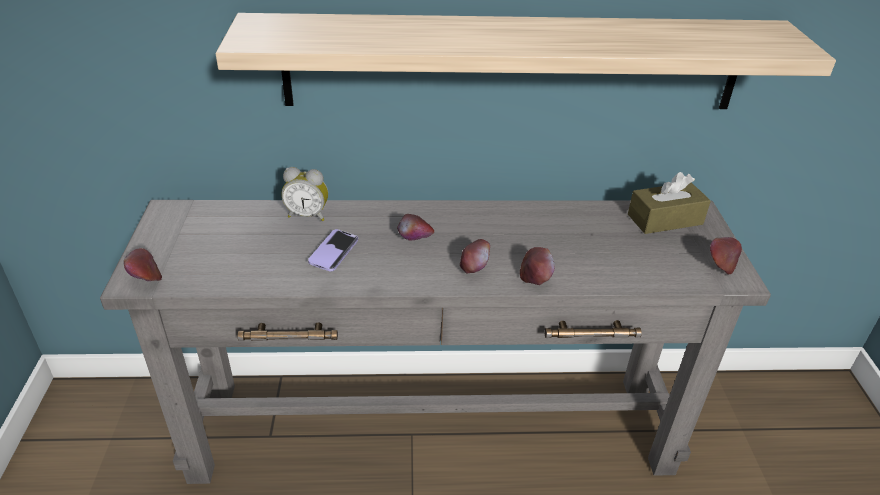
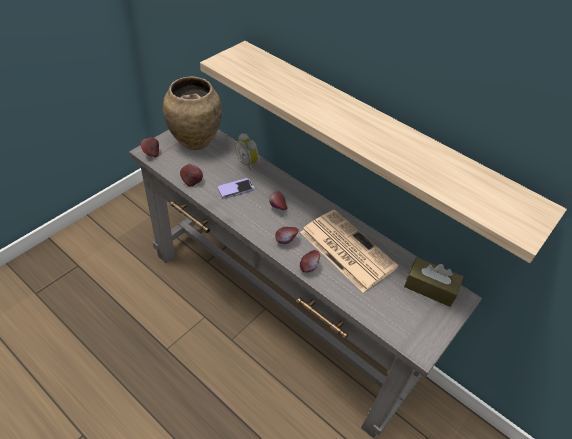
camera: 40 degrees right, 10 degrees up
apple [710,237,742,274] -> apple moved to [180,164,203,186]
none -> brown vase [163,76,222,150]
none -> newspaper [300,210,399,292]

